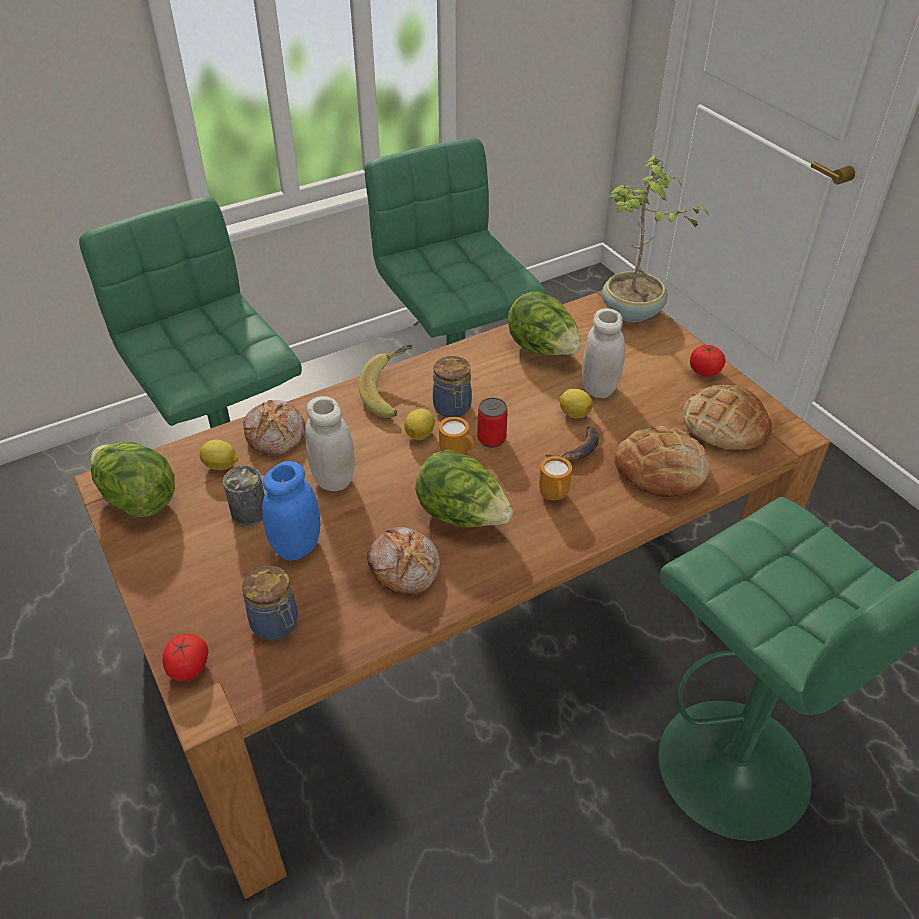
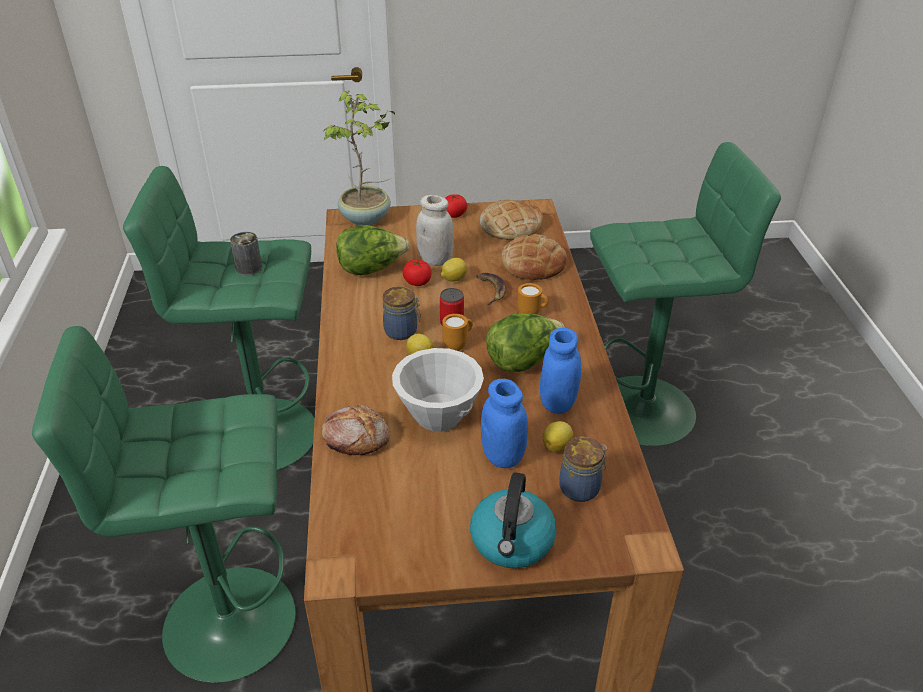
camera: 65 degrees left, 5 degrees down
lettuce [90,442,175,518] -> none
tomato [162,634,208,681] -> tomato moved to [403,259,432,286]
lemon [200,440,238,470] -> lemon moved to [543,421,573,452]
can [223,466,265,526] -> can moved to [230,232,262,276]
white jar [305,396,355,491] -> white bowl [392,348,484,432]
banana [359,344,413,418] -> none
bread [367,527,440,595] -> blue jar [540,328,581,414]
none -> kettle [470,472,556,568]

